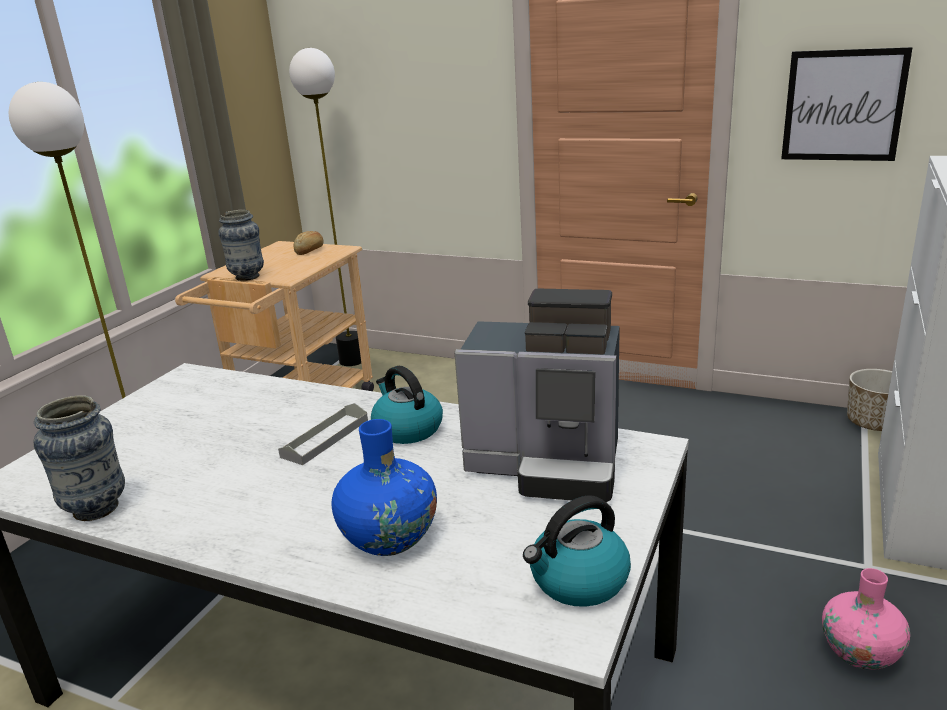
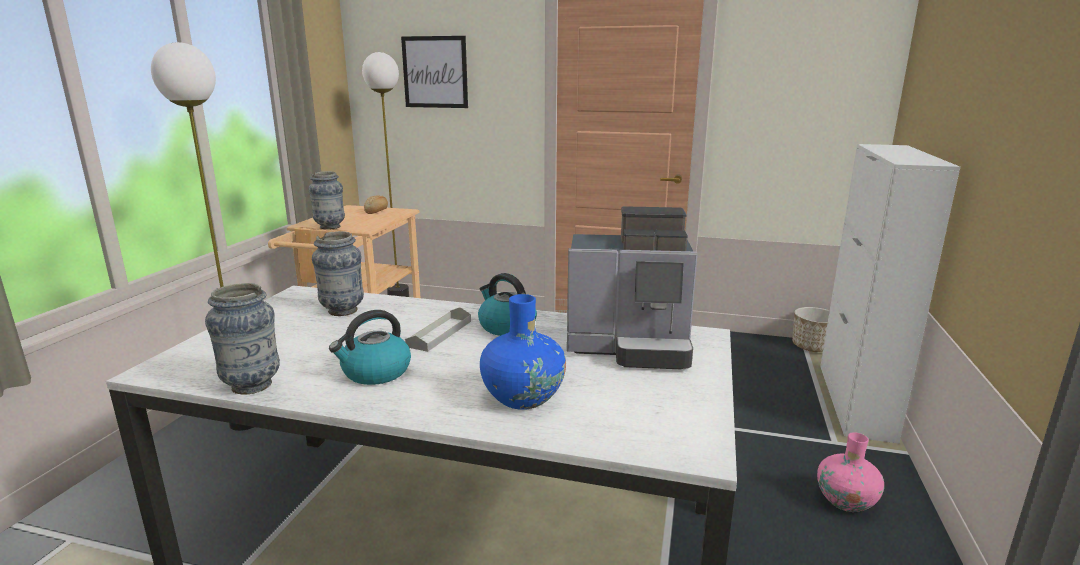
camera: 10 degrees left, 5 degrees down
kettle [523,495,631,607] -> kettle moved to [329,310,411,385]
picture [781,47,913,161] -> picture moved to [401,36,468,108]
none -> vase [312,231,364,316]

